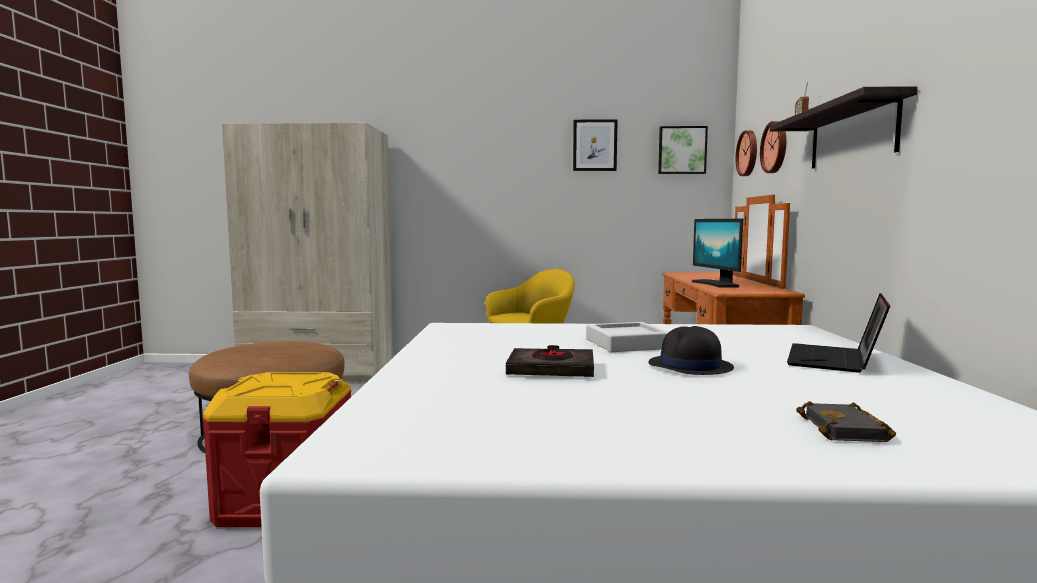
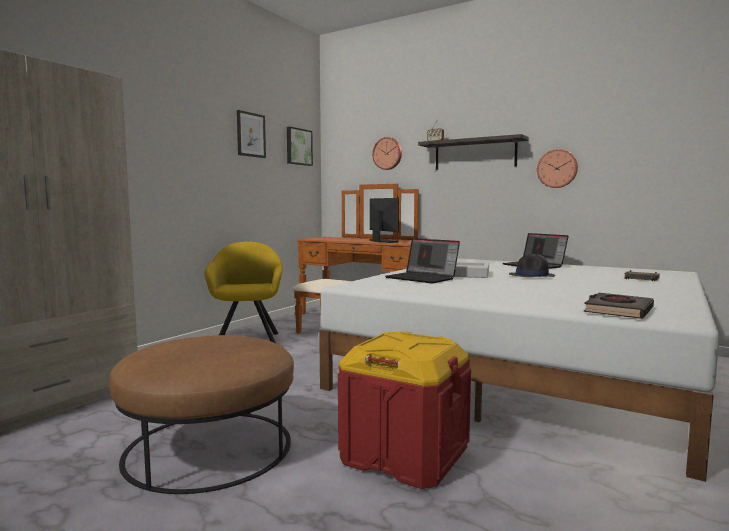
camera: 60 degrees left, 0 degrees up
black book [506,345,594,377] -> black book moved to [584,293,654,319]
monitor [692,219,743,288] -> monitor turned 135 degrees counterclockwise [370,198,399,243]
wall clock [735,130,757,176] -> wall clock moved to [537,149,578,188]
none -> laptop [385,238,460,284]

